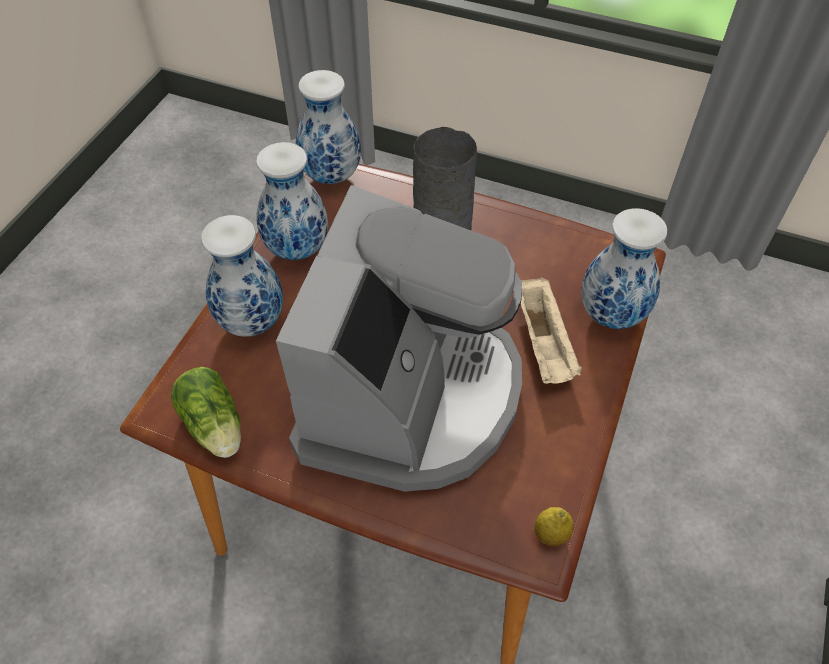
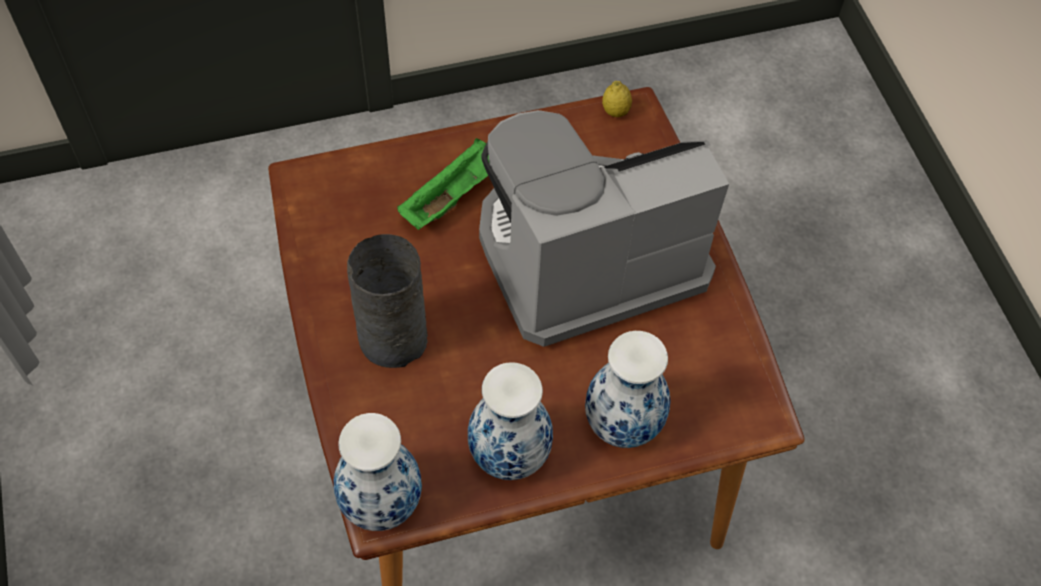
camera: 130 degrees left, 5 degrees up
lettuce [171,367,241,458] -> none
beige tray [520,277,582,384] -> green tray [397,138,489,230]
vase [581,208,667,329] -> none

